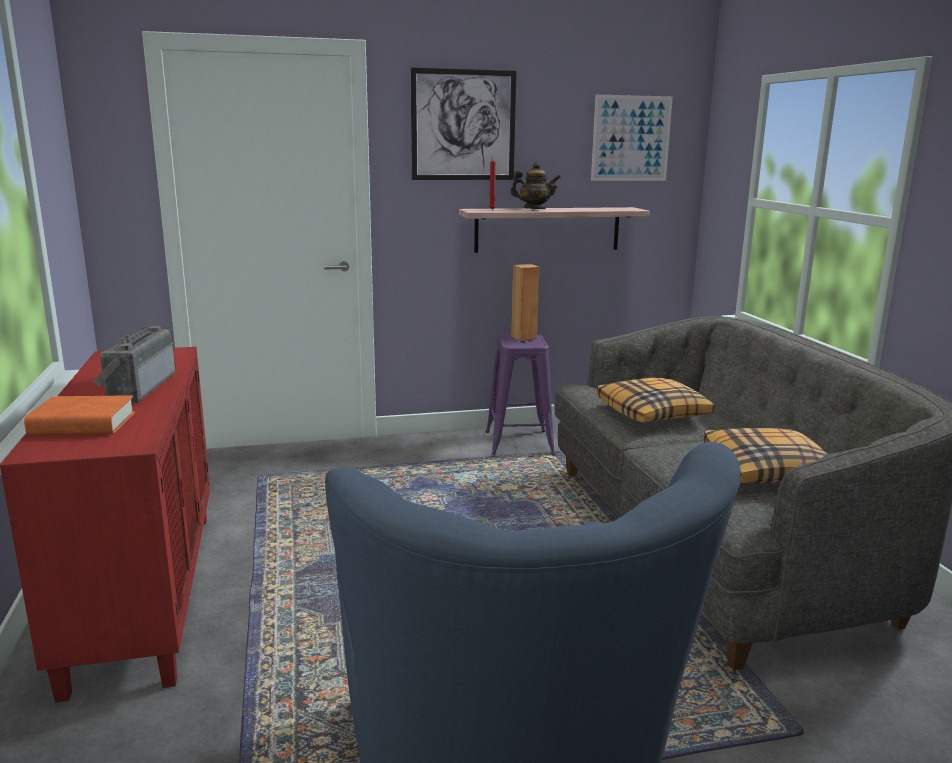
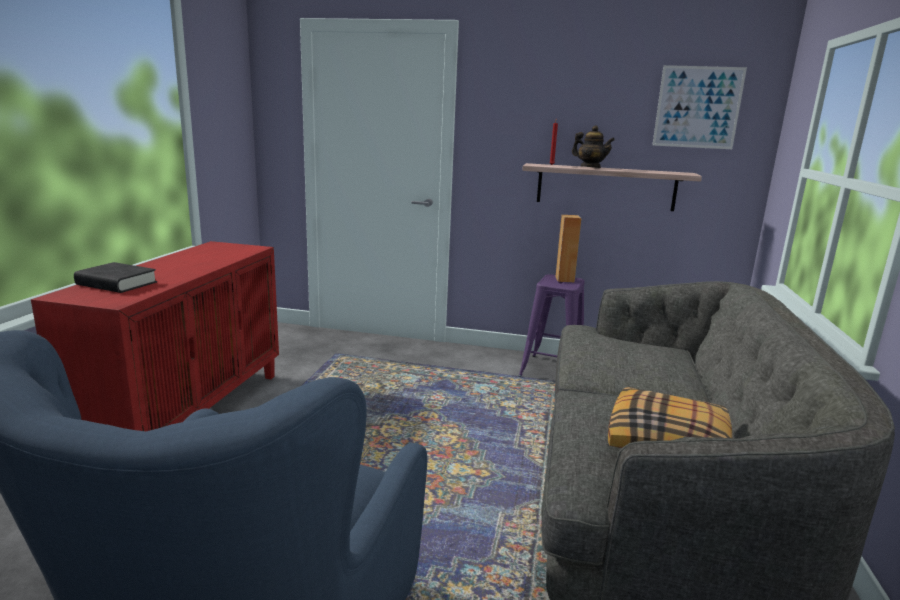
camera: 25 degrees right, 0 degrees up
orange book [24,395,135,435] -> black book [74,262,157,293]
radio [93,326,176,403] -> none
picture [411,67,517,180] -> none
pillow [597,378,714,423] -> none

